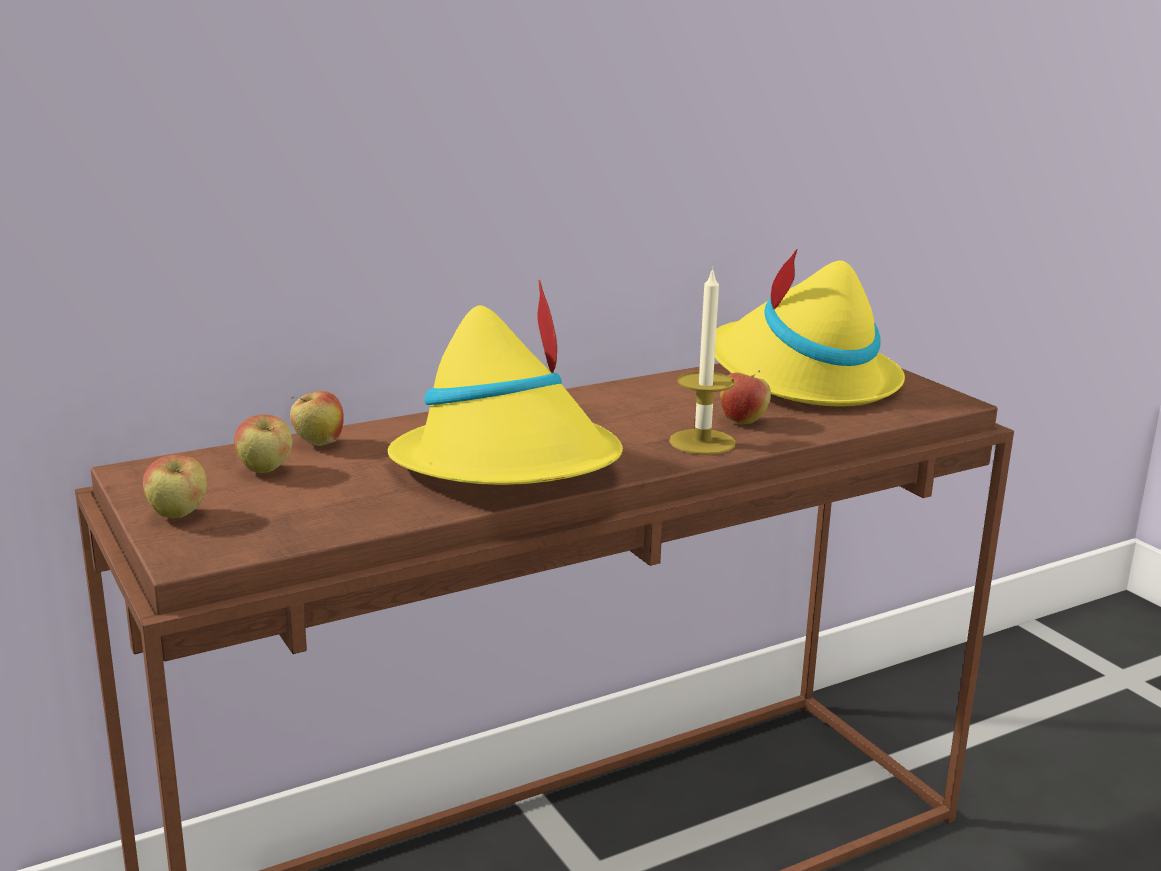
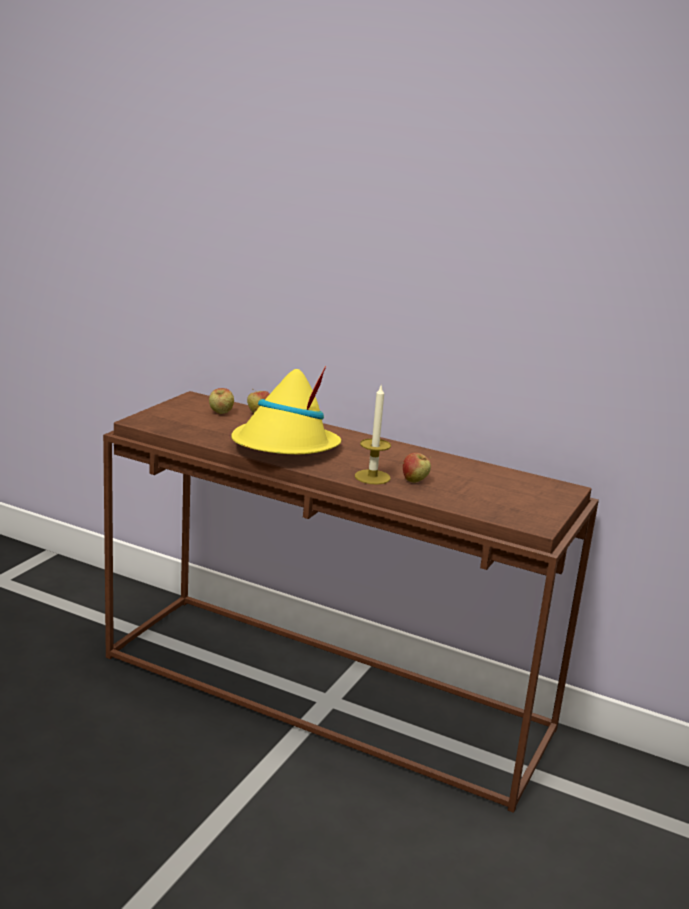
camera: 55 degrees right, 0 degrees up
apple [143,455,207,518] -> none
yellow hat [715,249,905,407] -> none

